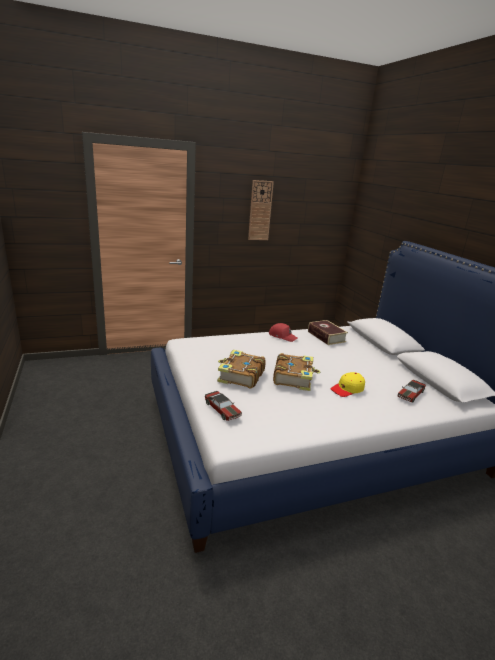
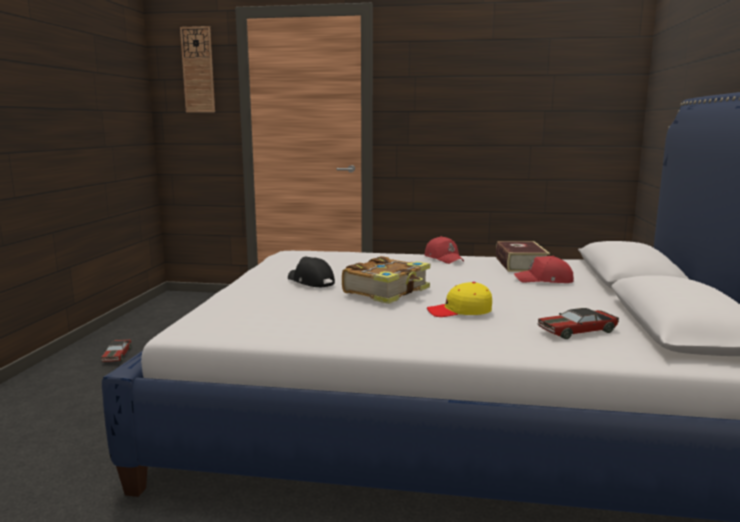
camera: 30 degrees right, 10 degrees down
toy car [205,391,242,421] -> toy car moved to [101,339,131,362]
book [217,350,266,389] -> black cap [288,257,335,287]
wall clock [248,180,274,240] -> wall clock moved to [180,26,215,112]
none -> red cap [514,256,574,283]

